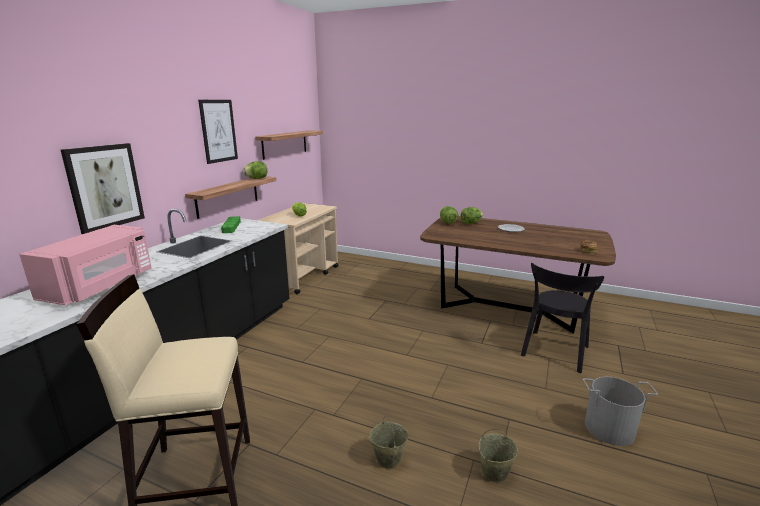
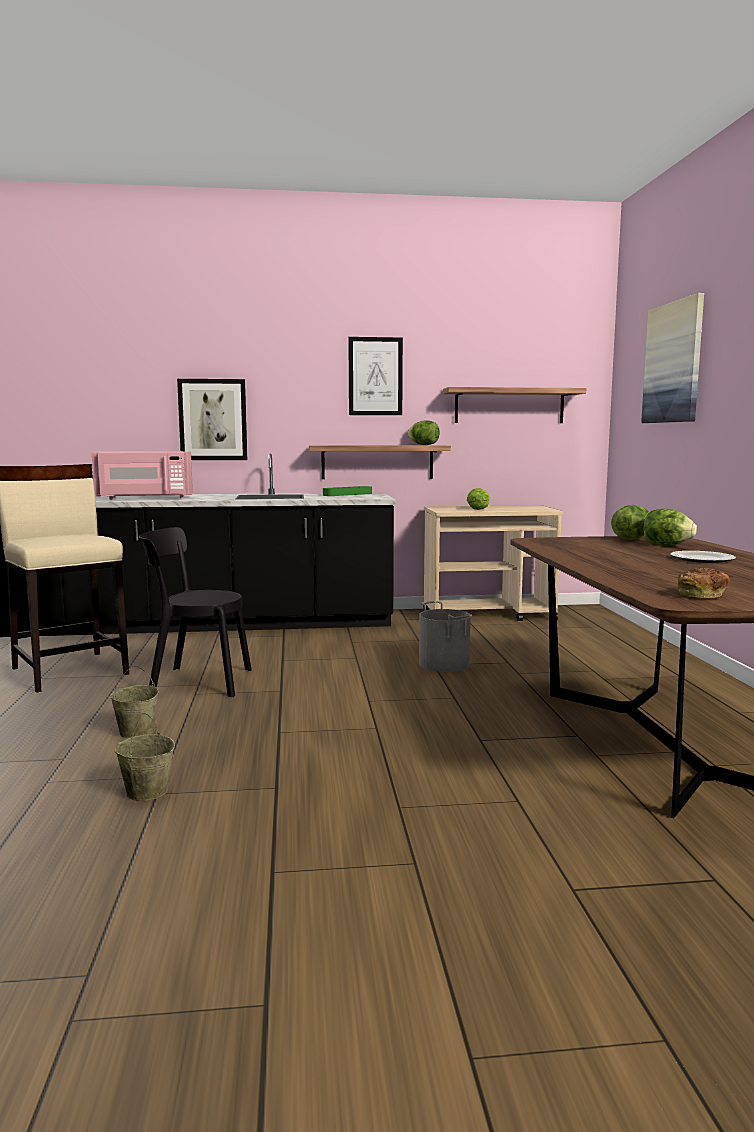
camera: 60 degrees right, 10 degrees down
black chair [521,263,604,373] -> black chair moved to [139,527,252,697]
grey bucket [583,377,658,446] -> grey bucket moved to [419,601,472,672]
none -> picture [641,293,704,423]

